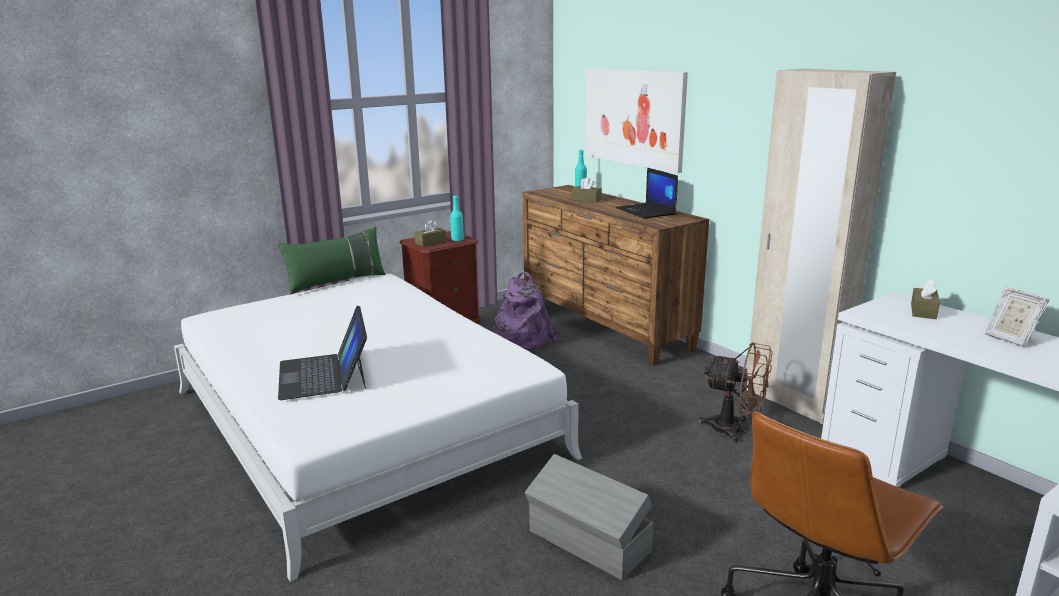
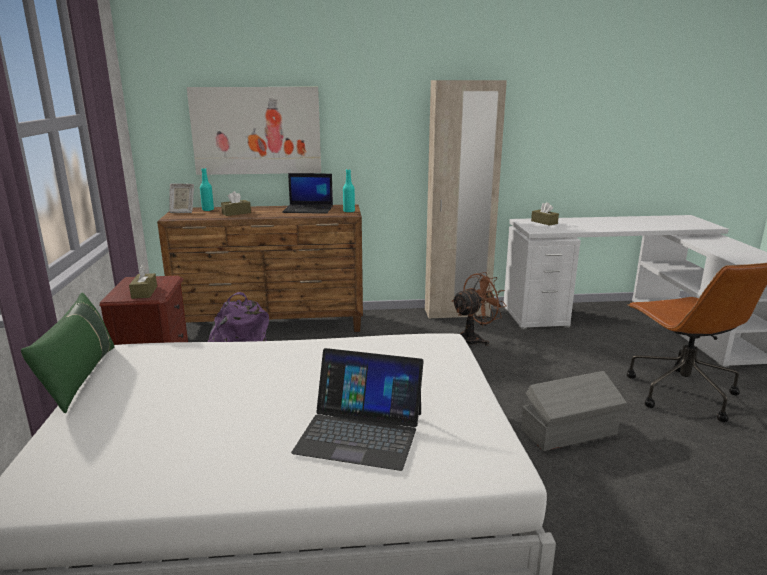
camera: 60 degrees left, 0 degrees up
turquoise bottle [450,195,464,241] -> turquoise bottle moved to [343,169,355,212]
picture frame [985,287,1049,347] -> picture frame moved to [169,183,194,213]

